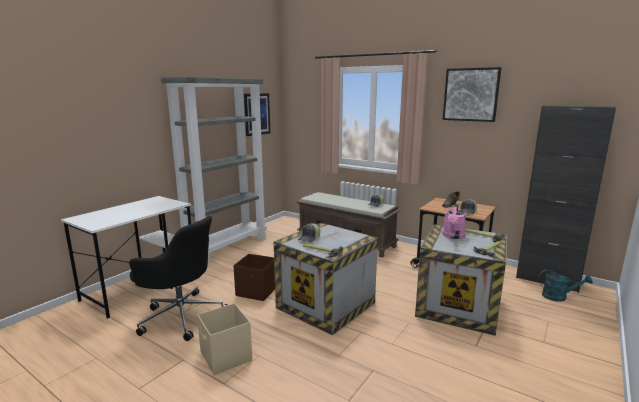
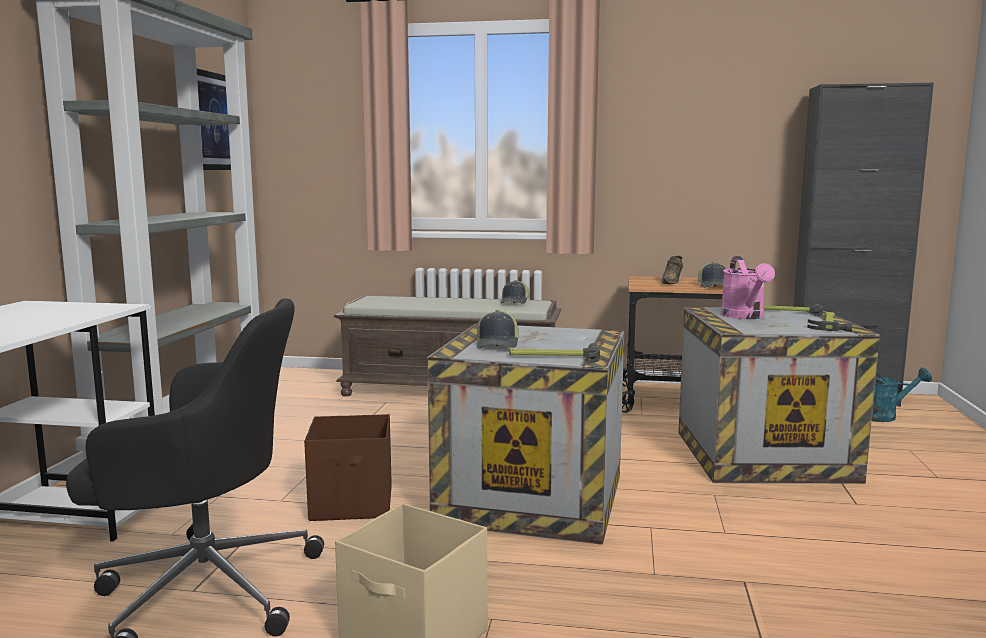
camera: 25 degrees left, 5 degrees down
picture [443,67,502,122] -> none

